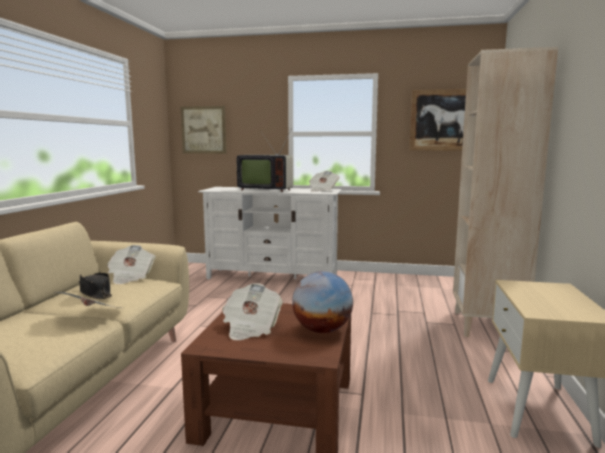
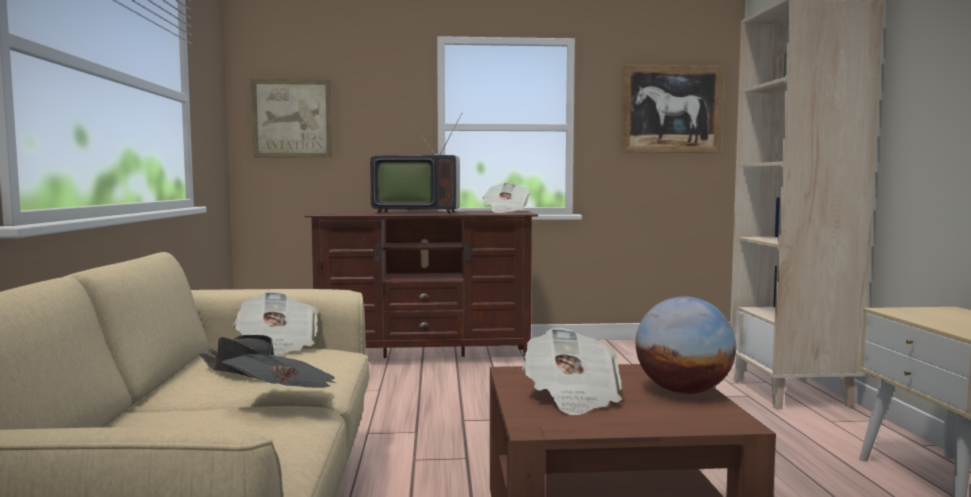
camera: 15 degrees left, 5 degrees down
white tv stand [198,187,342,279] -> brown tv stand [304,211,538,361]

